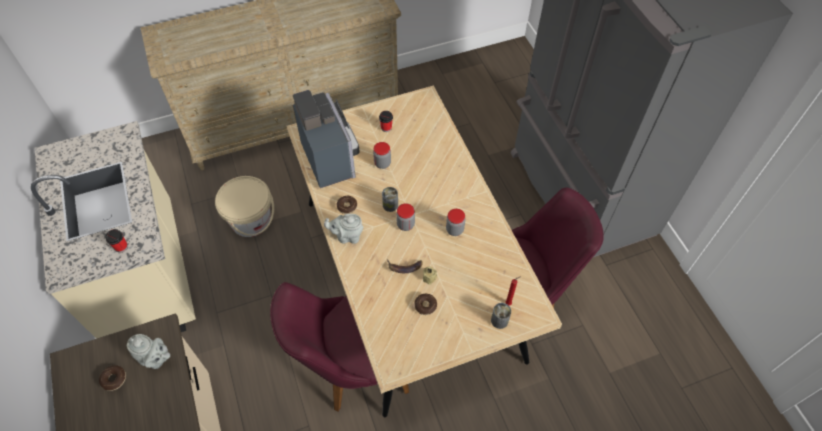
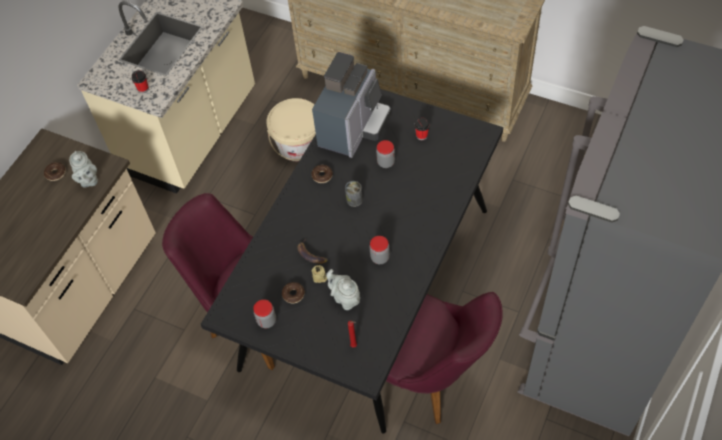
camera: 50 degrees right, 0 degrees up
beige dining table [287,85,562,417] -> black dining table [201,89,503,433]
grey teapot [324,214,364,244] -> grey teapot moved to [326,269,360,310]
jar [396,203,415,231] -> jar moved to [253,299,276,328]
can [491,303,511,329] -> none

